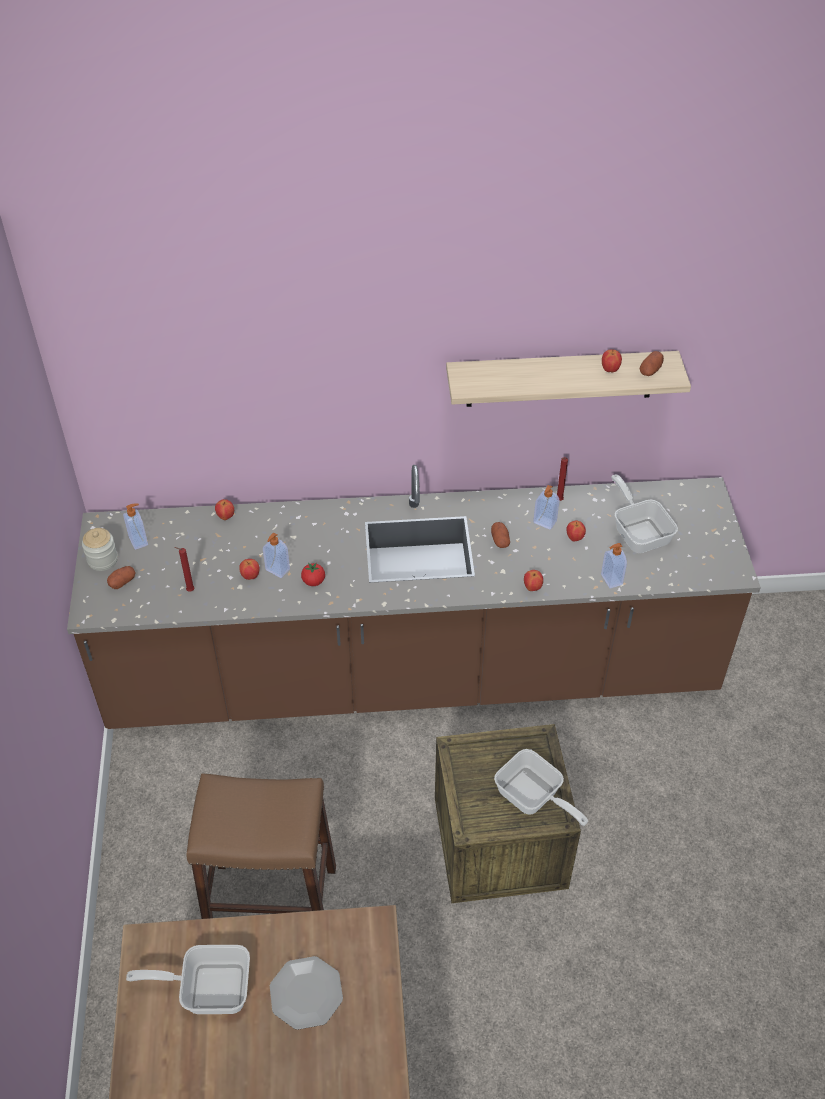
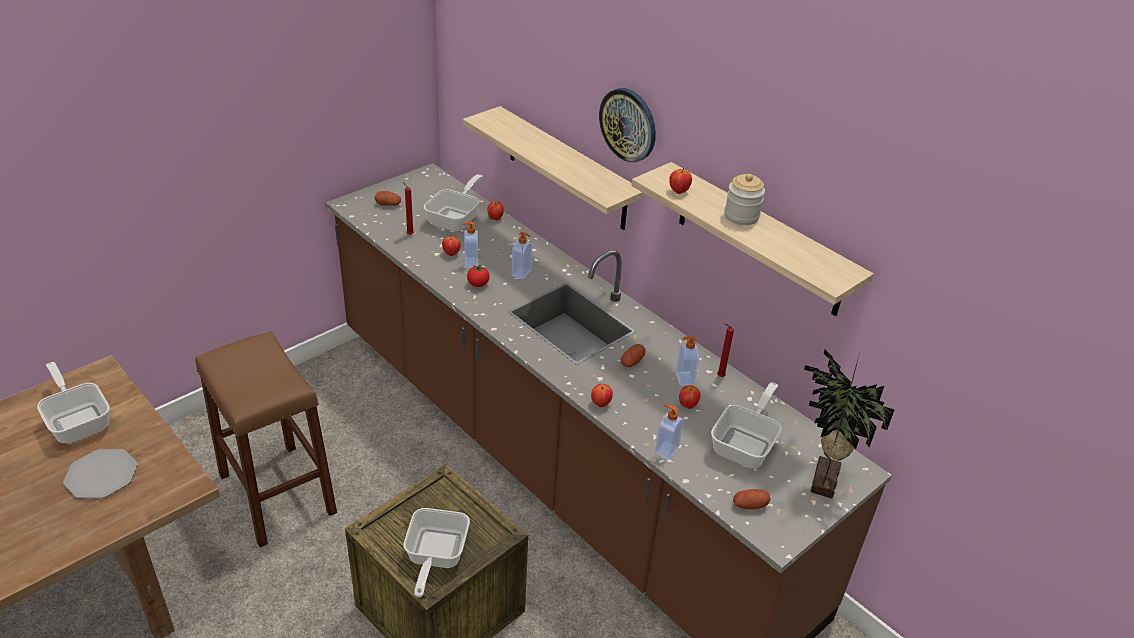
camera: 50 degrees right, 10 degrees down
jar [82,528,118,571] -> jar moved to [725,174,765,225]
soap dispenser [123,503,148,550] -> soap dispenser moved to [512,232,532,279]
apple [602,349,622,372] -> apple moved to [669,168,692,194]
potato [640,351,664,376] -> potato moved to [733,489,770,509]
none -> frying pan [424,174,483,232]
none -> shelf [463,106,645,230]
none -> wall clock [599,88,656,162]
none -> potted plant [804,349,895,498]

